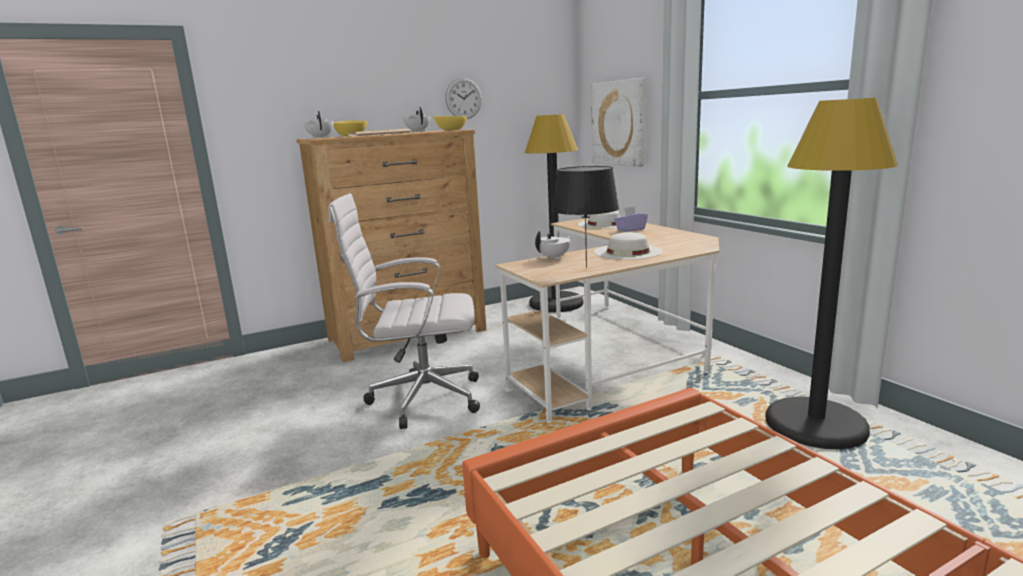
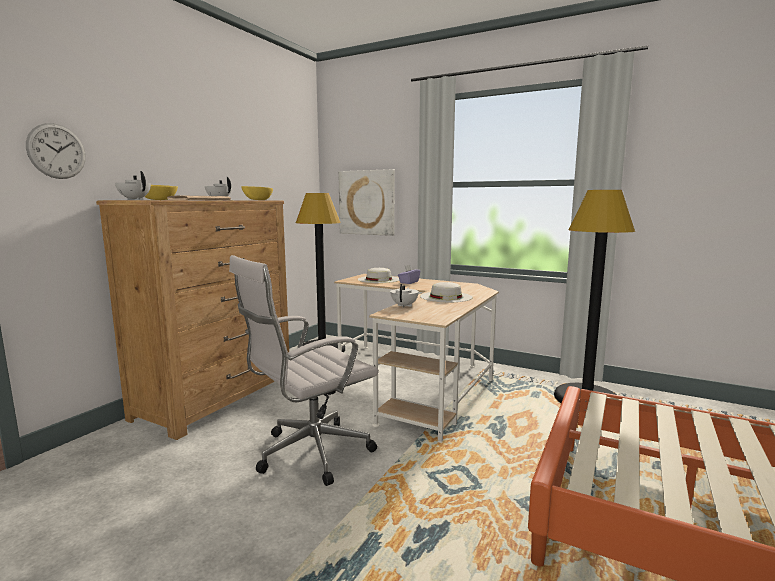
camera: 35 degrees left, 5 degrees down
wall clock [445,78,482,119] -> wall clock moved to [26,123,86,179]
black table lamp [552,166,619,268] -> none

